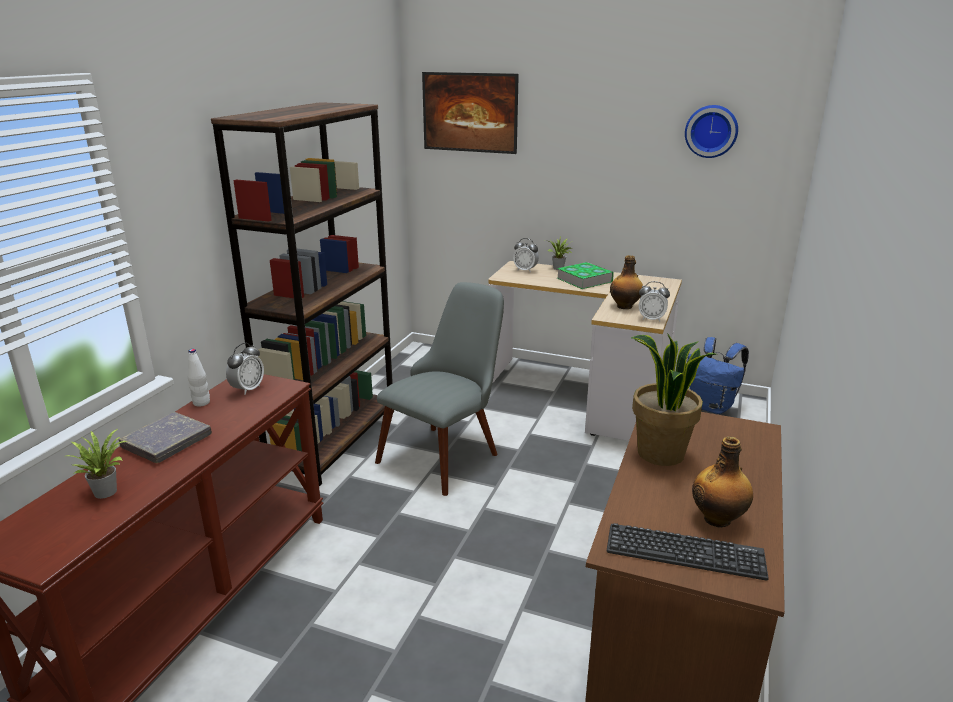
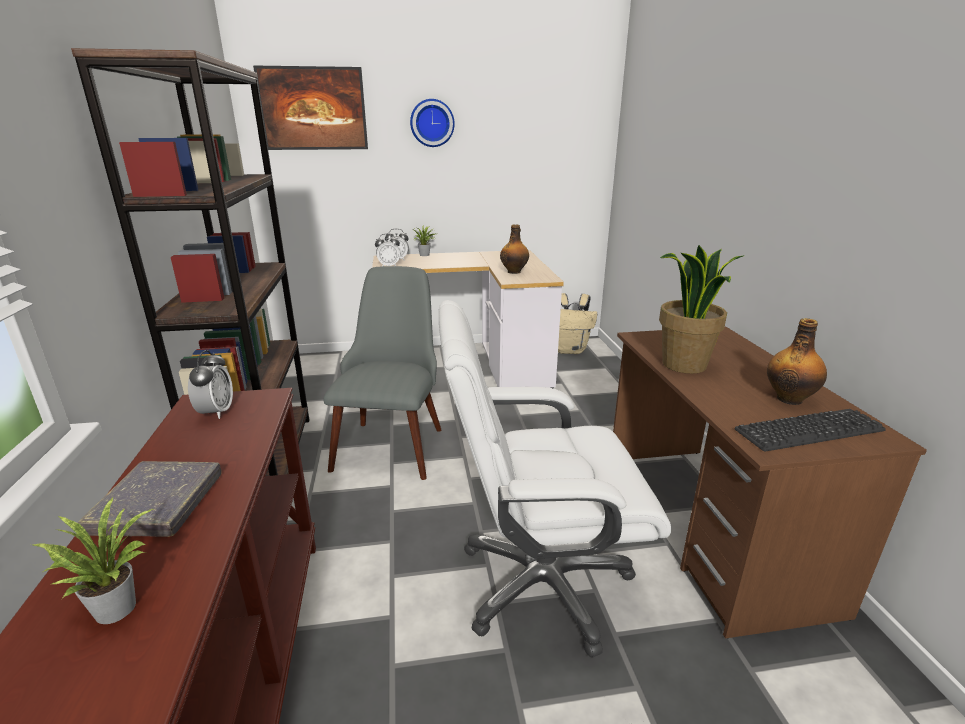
camera: 30 degrees left, 0 degrees up
white bottle [188,349,210,407] -> none
book [557,262,614,289] -> none
alarm clock [639,281,670,322] -> alarm clock moved to [375,234,400,266]
wall clock [685,105,738,158] -> wall clock moved to [410,99,455,147]
blue backpack [687,337,749,414] -> beige backpack [558,293,597,354]
none -> white office chair [439,300,672,658]

